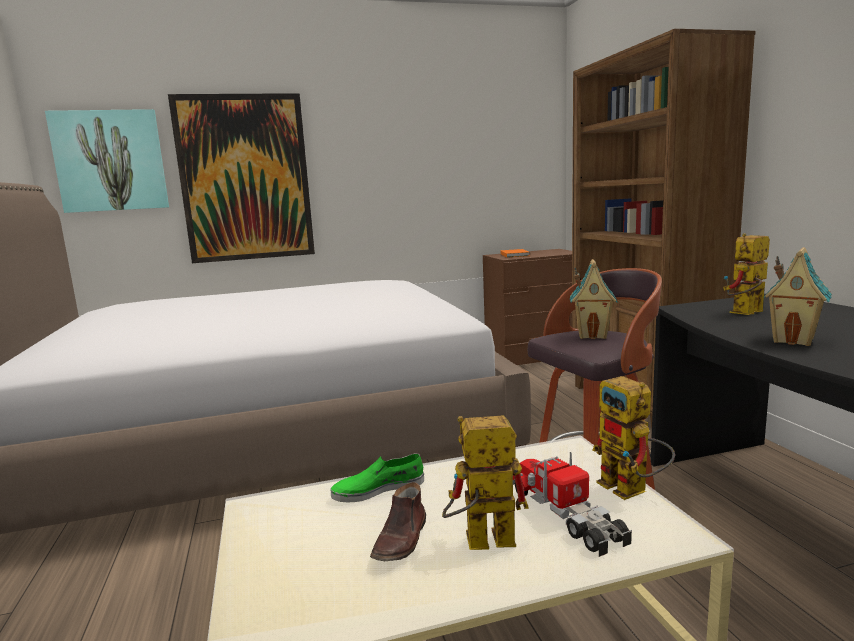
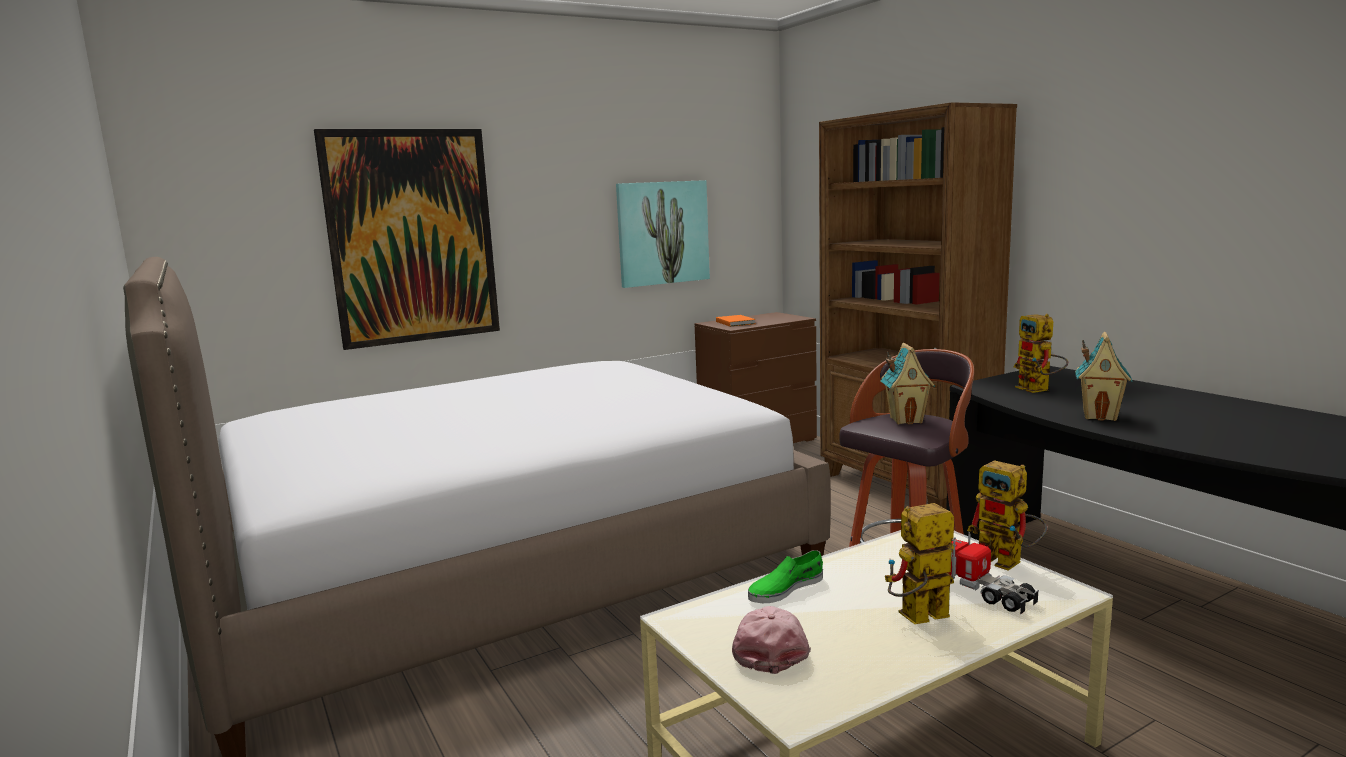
camera: 15 degrees left, 0 degrees up
picture [45,109,169,213] -> picture moved to [616,180,710,288]
brown shoe [370,482,426,561] -> none
toy robot [723,233,770,315] -> toy robot turned 60 degrees counterclockwise [1014,314,1068,393]
none -> pink cap [732,606,811,674]

